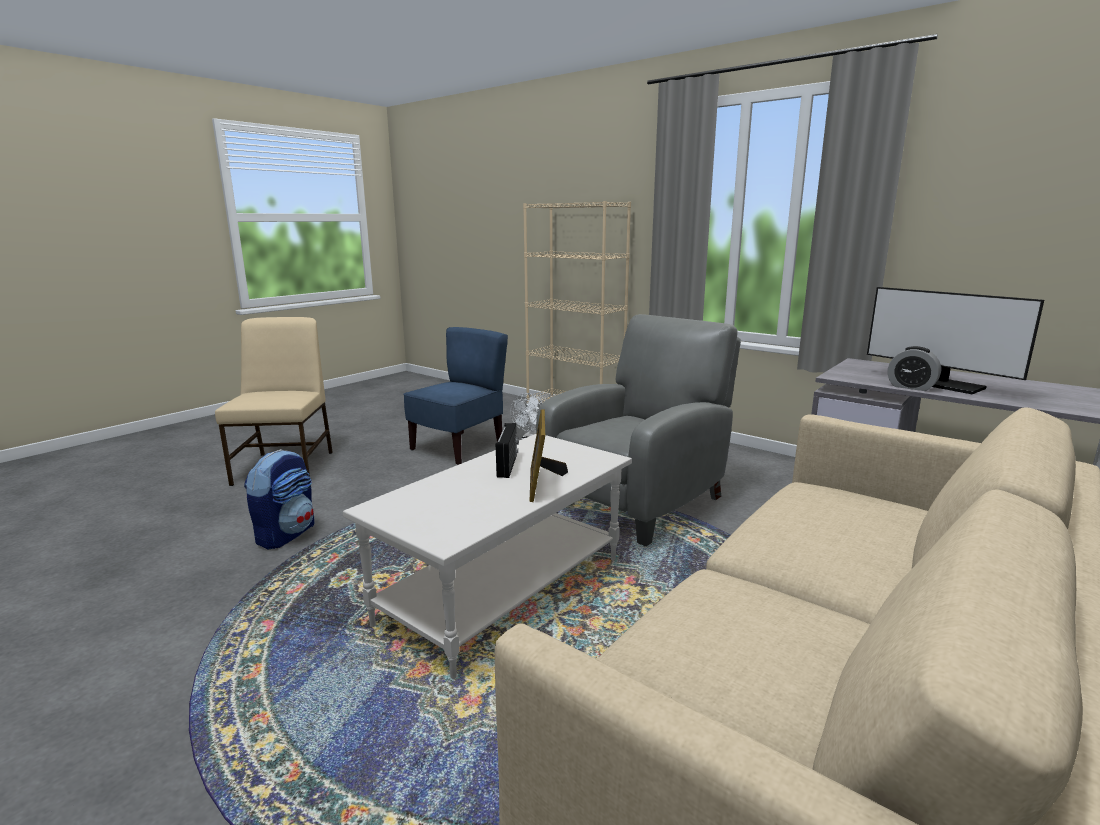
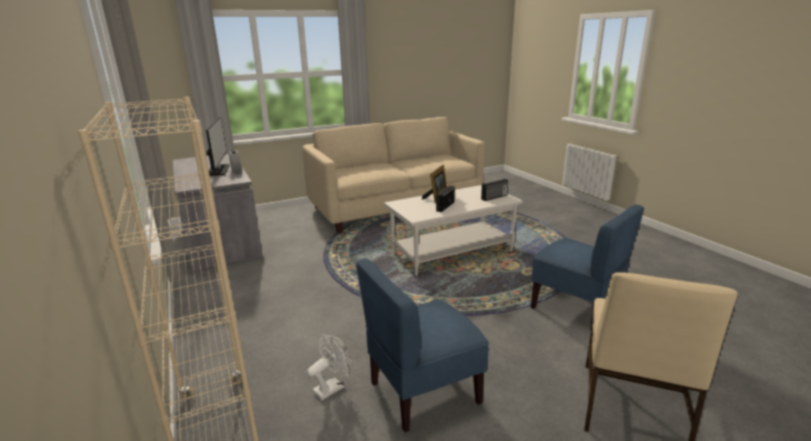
camera: 155 degrees left, 5 degrees up
backpack [244,449,314,549] -> blue chair [531,205,644,331]
grey armchair [536,314,741,546] -> none
none -> radio [481,179,508,201]

